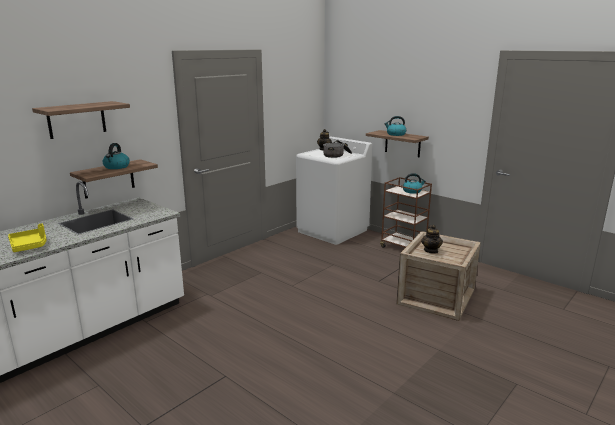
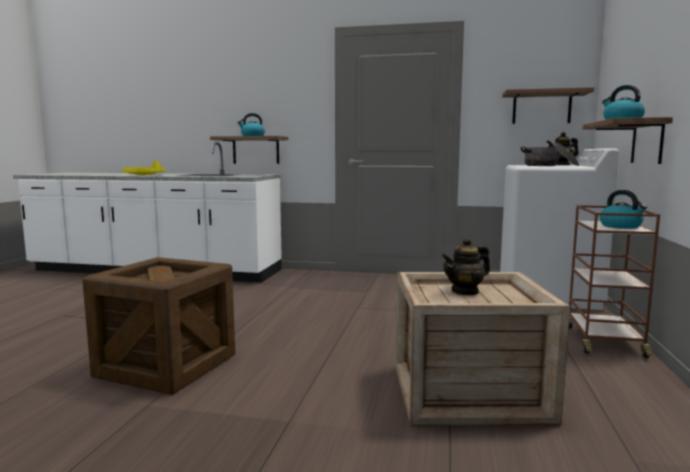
camera: 60 degrees right, 10 degrees down
shelf [32,101,130,139] -> shelf moved to [502,87,594,124]
none -> crate [82,257,235,395]

